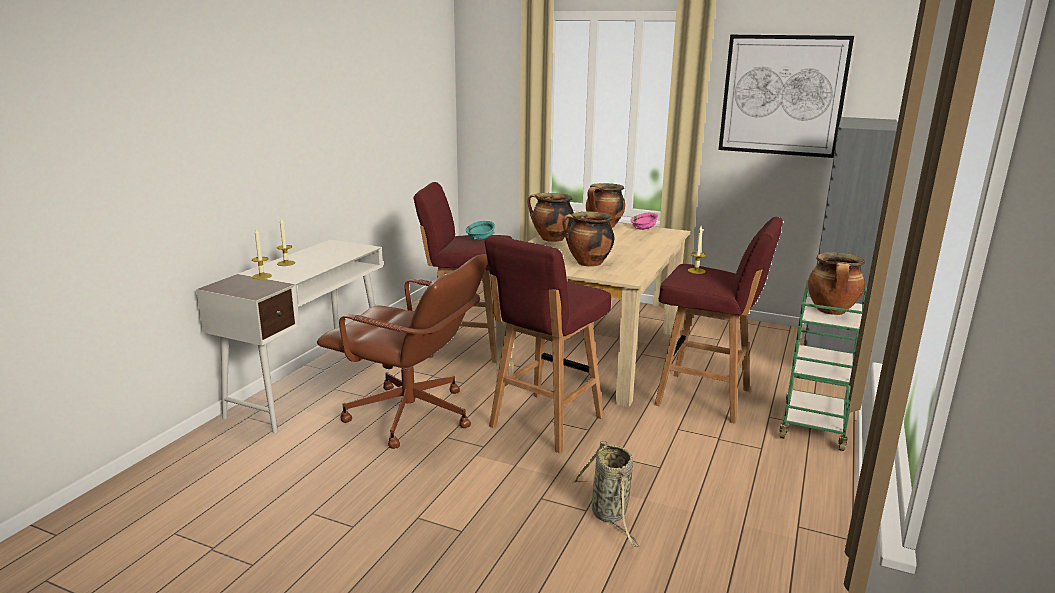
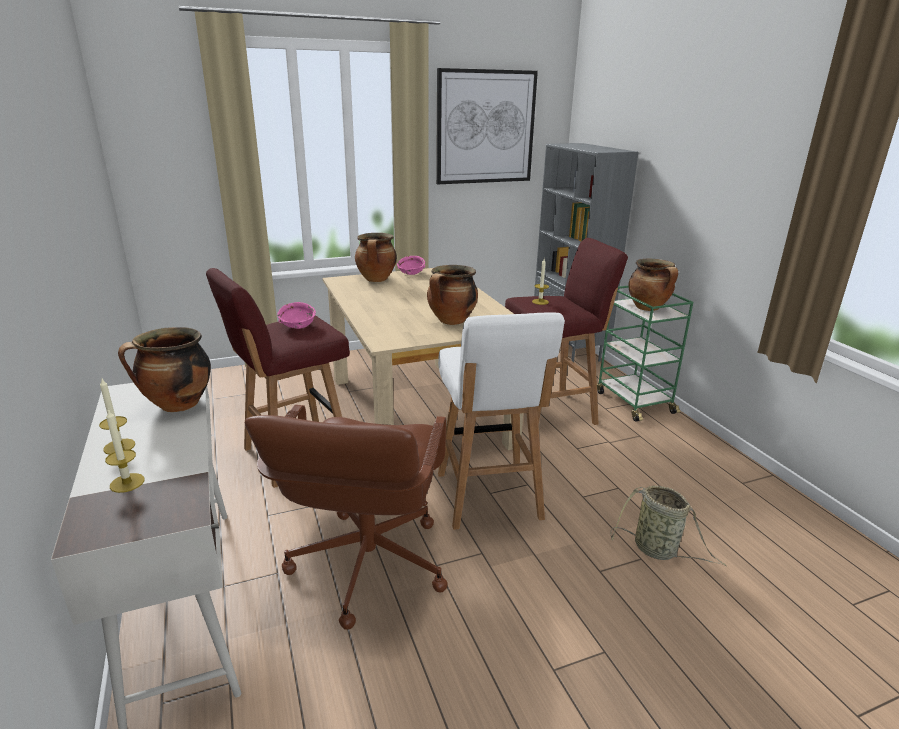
camera: 45 degrees left, 5 degrees up
brown office chair [317,254,488,449] -> brown office chair turned 120 degrees clockwise [244,405,448,630]
turquoise bowl [466,221,495,240] -> pink bowl [277,302,316,329]
red stool [485,235,611,453] -> white stool [438,313,565,530]
cooking pot [527,193,574,242] -> cooking pot moved to [118,327,211,412]

